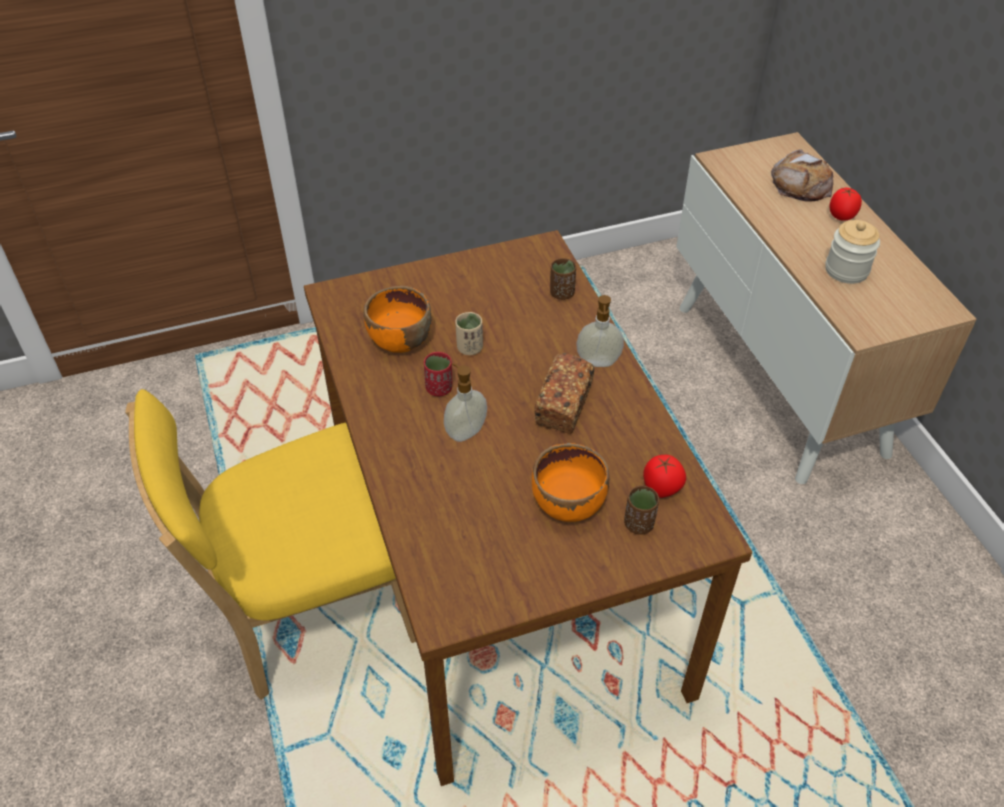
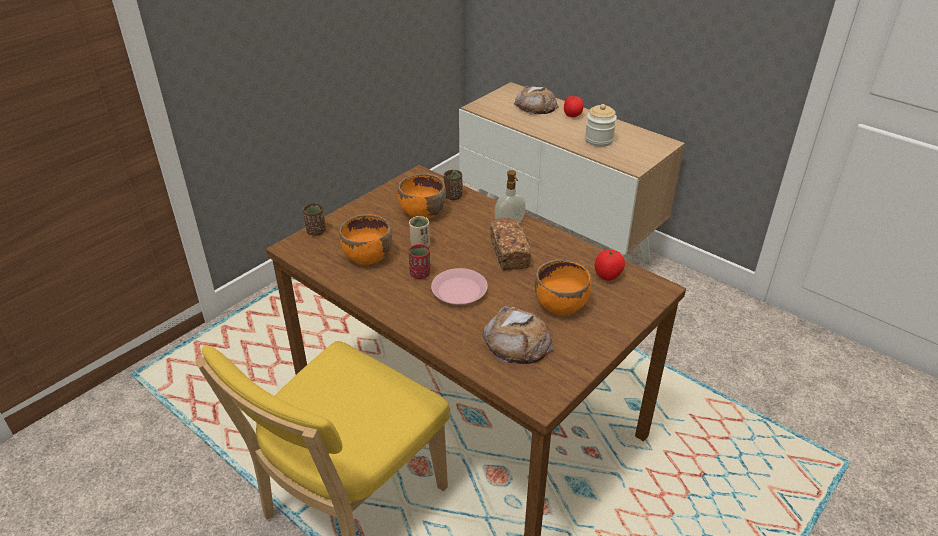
camera: 30 degrees left, 10 degrees down
soap dispenser [444,363,487,442] -> pink plate [431,268,488,305]
brown cup [624,486,659,534] -> brown cup moved to [303,203,326,236]
none -> orange bowl [398,173,446,219]
none -> bread [482,306,553,364]

